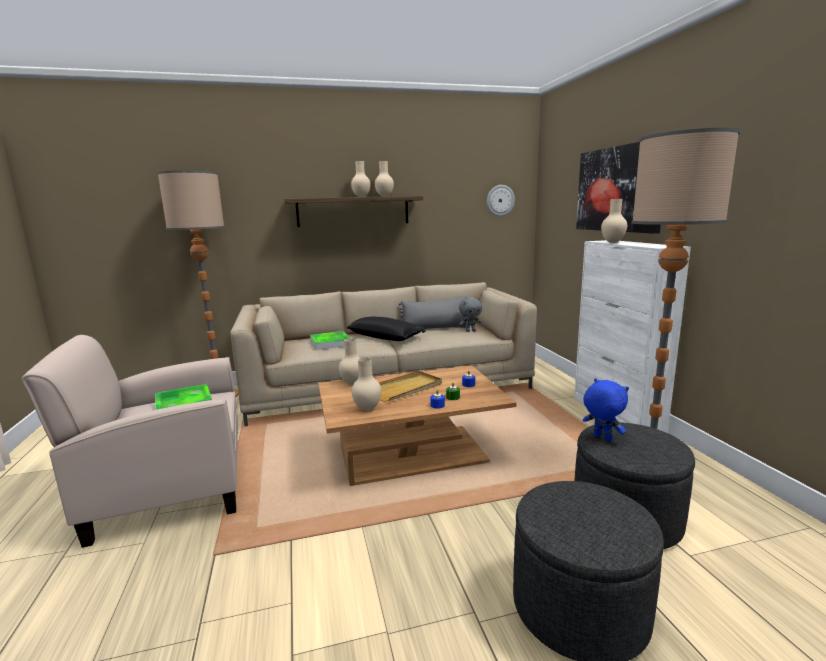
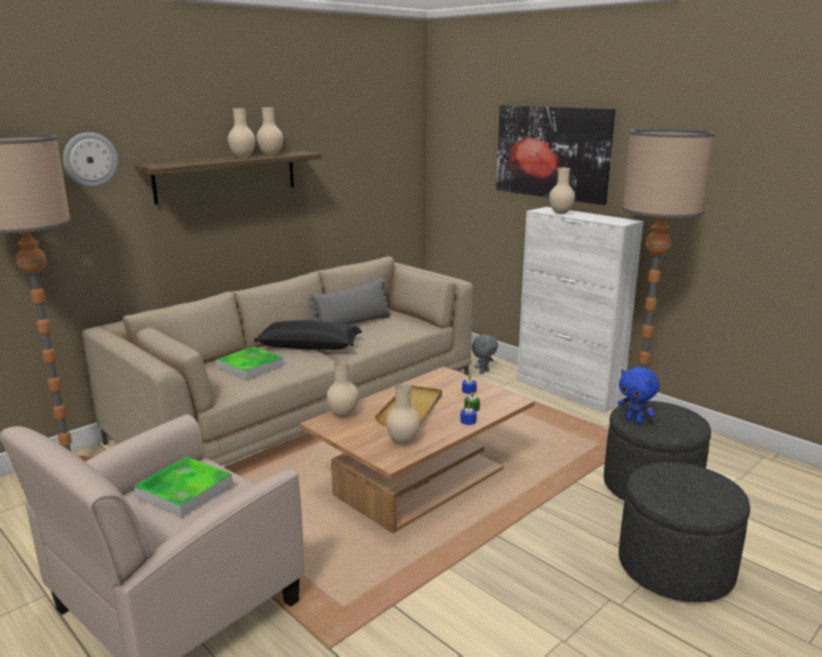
camera: 30 degrees left, 5 degrees up
grey plush toy [459,297,482,332] -> grey plush toy moved to [471,335,498,374]
wall clock [487,185,515,217] -> wall clock moved to [63,132,118,187]
blue plush toy [583,378,629,441] -> blue plush toy turned 150 degrees counterclockwise [618,367,659,424]

